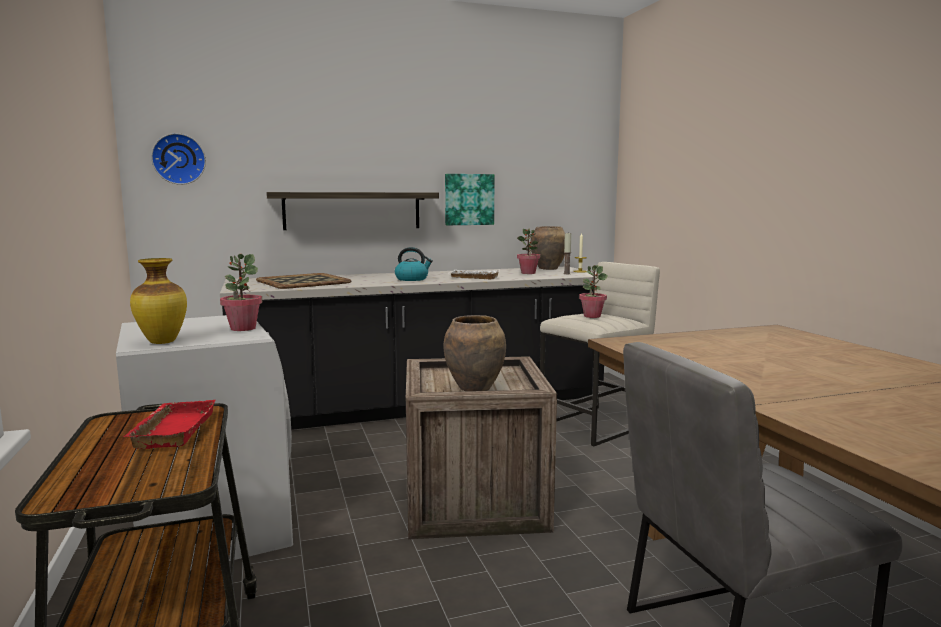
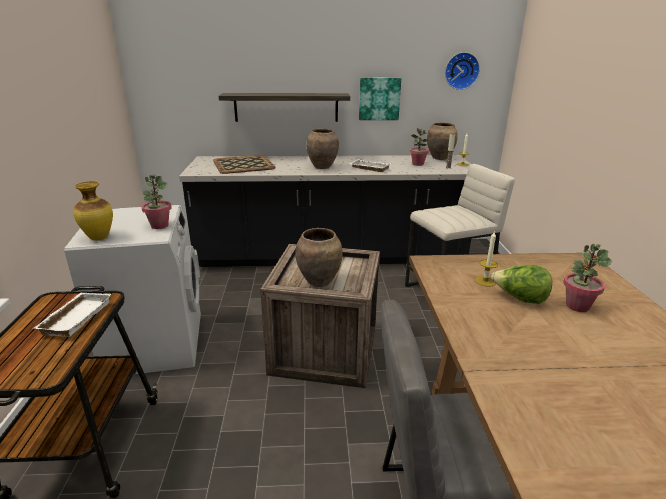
camera: 15 degrees right, 15 degrees up
red tray [123,400,216,449] -> white tray [34,293,111,337]
wall clock [151,133,206,185] -> wall clock moved to [445,52,480,90]
kettle [395,247,433,281] -> brown vase [306,129,339,169]
potted plant [579,265,608,318] -> potted plant moved to [563,244,612,312]
none -> candle [475,232,498,287]
none -> lettuce [491,265,552,304]

